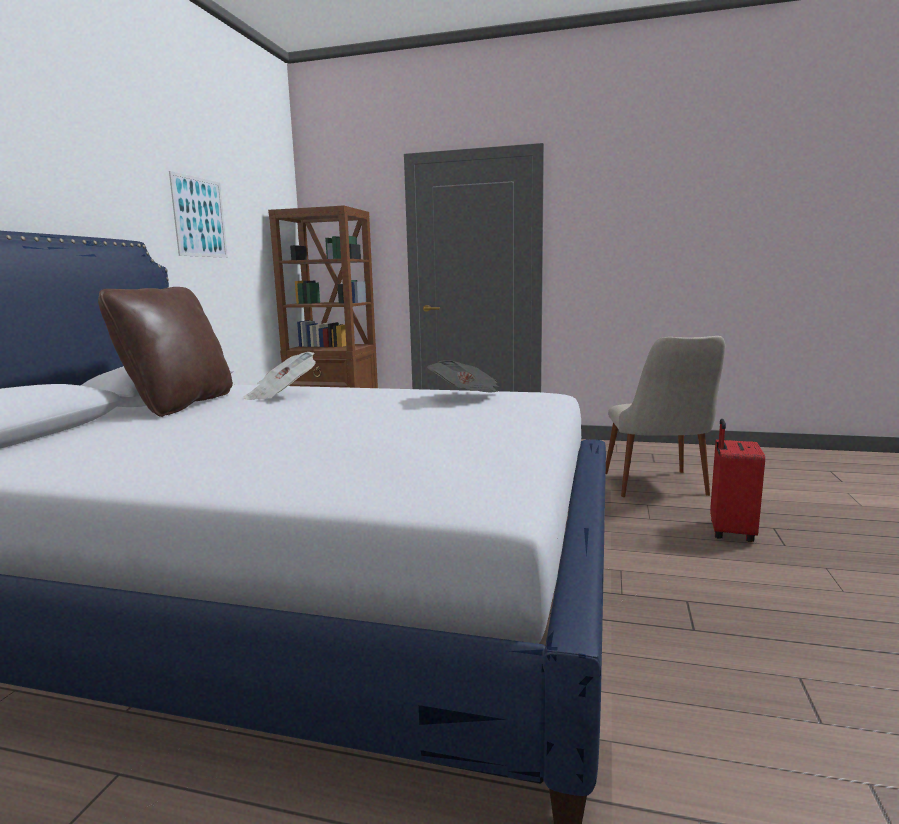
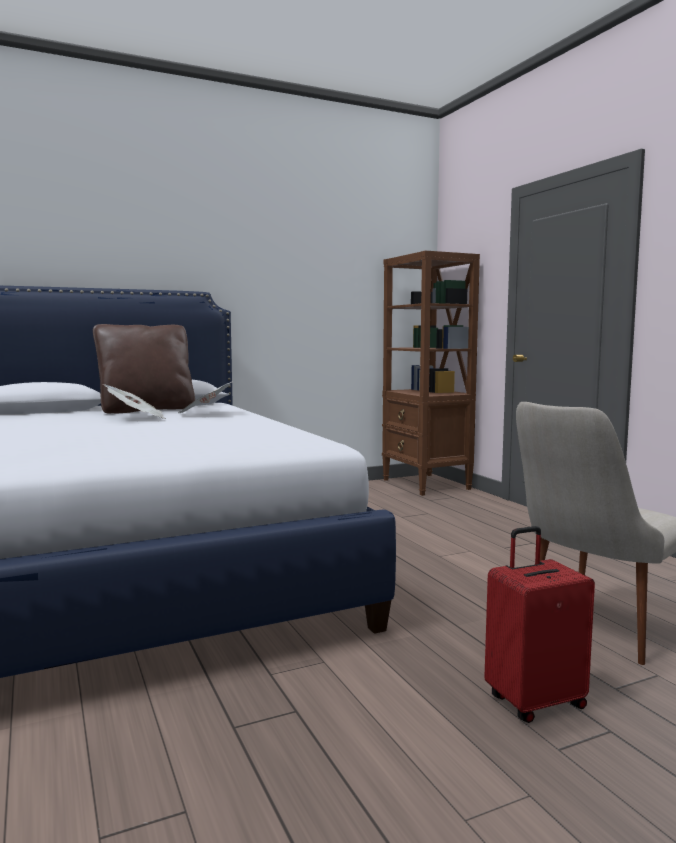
camera: 50 degrees right, 5 degrees down
picture [169,171,228,258] -> none
newspaper [427,360,499,392] -> newspaper moved to [103,384,166,419]

